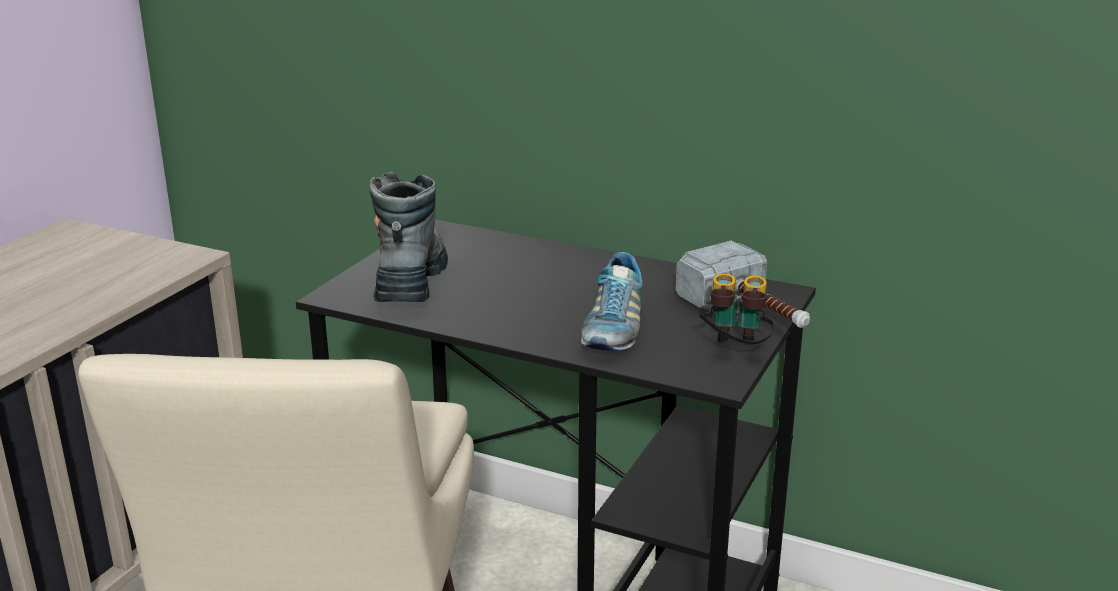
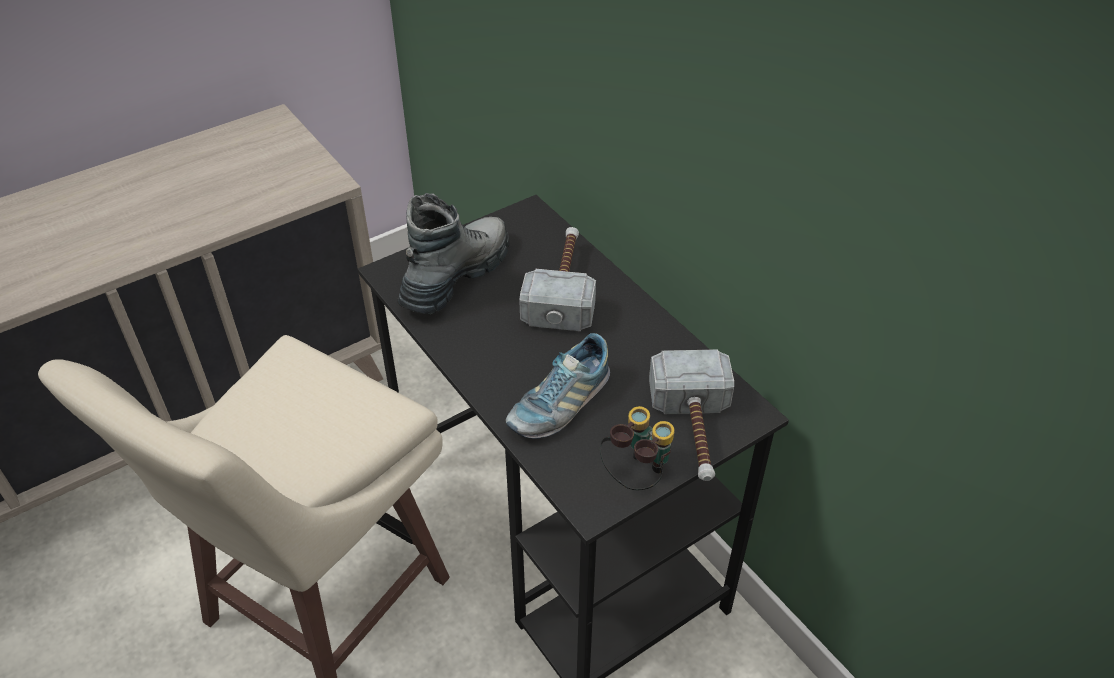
camera: 30 degrees right, 20 degrees up
none -> hammer [519,227,596,331]

